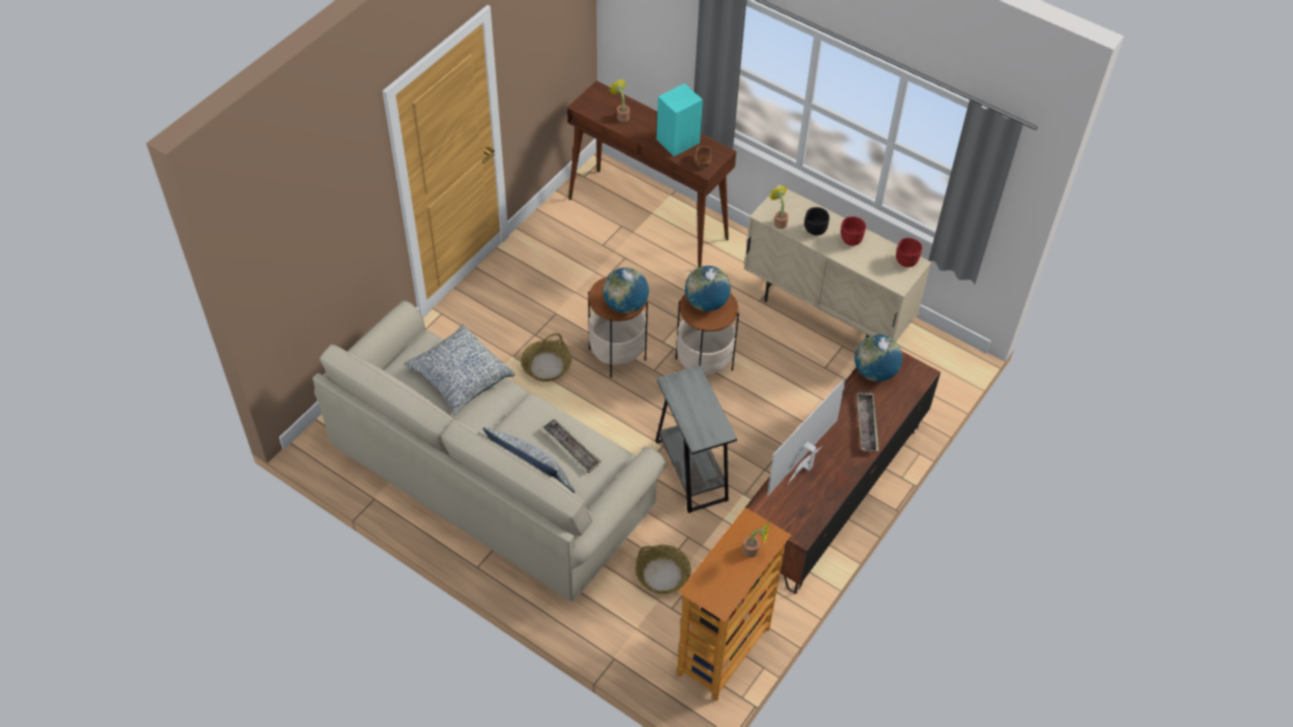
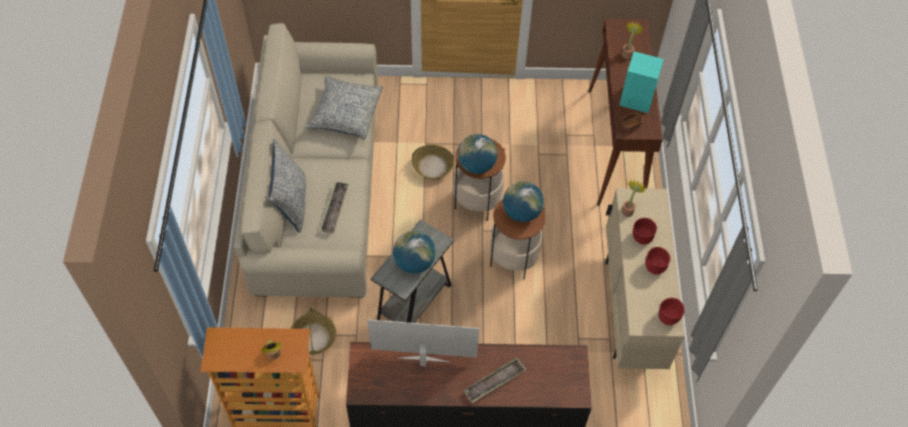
camera: 55 degrees right, 5 degrees up
black bowl [804,207,830,235] -> red bowl [633,218,657,245]
globe [855,335,902,382] -> globe moved to [393,231,436,274]

